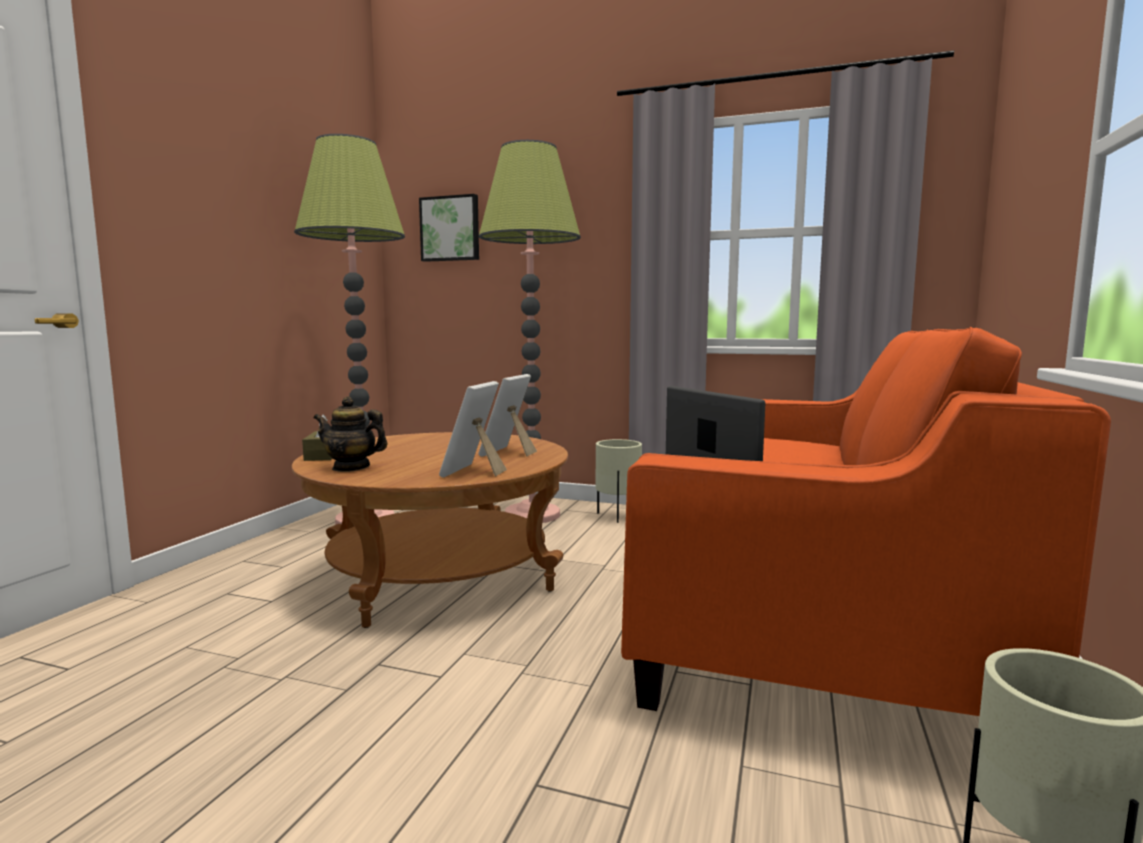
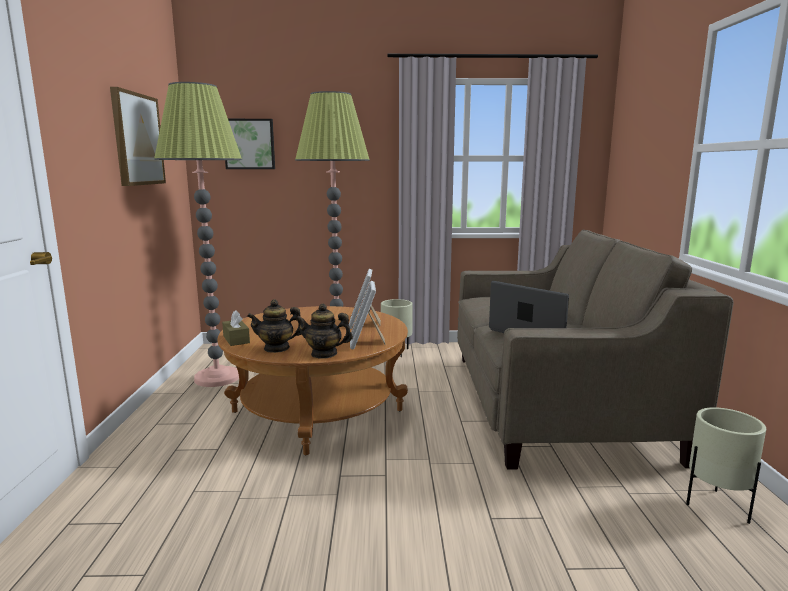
camera: 20 degrees left, 5 degrees up
orange sofa [621,327,1111,716] -> beige sofa [457,230,734,470]
none -> picture [110,87,166,186]
none -> teapot [296,304,353,359]

